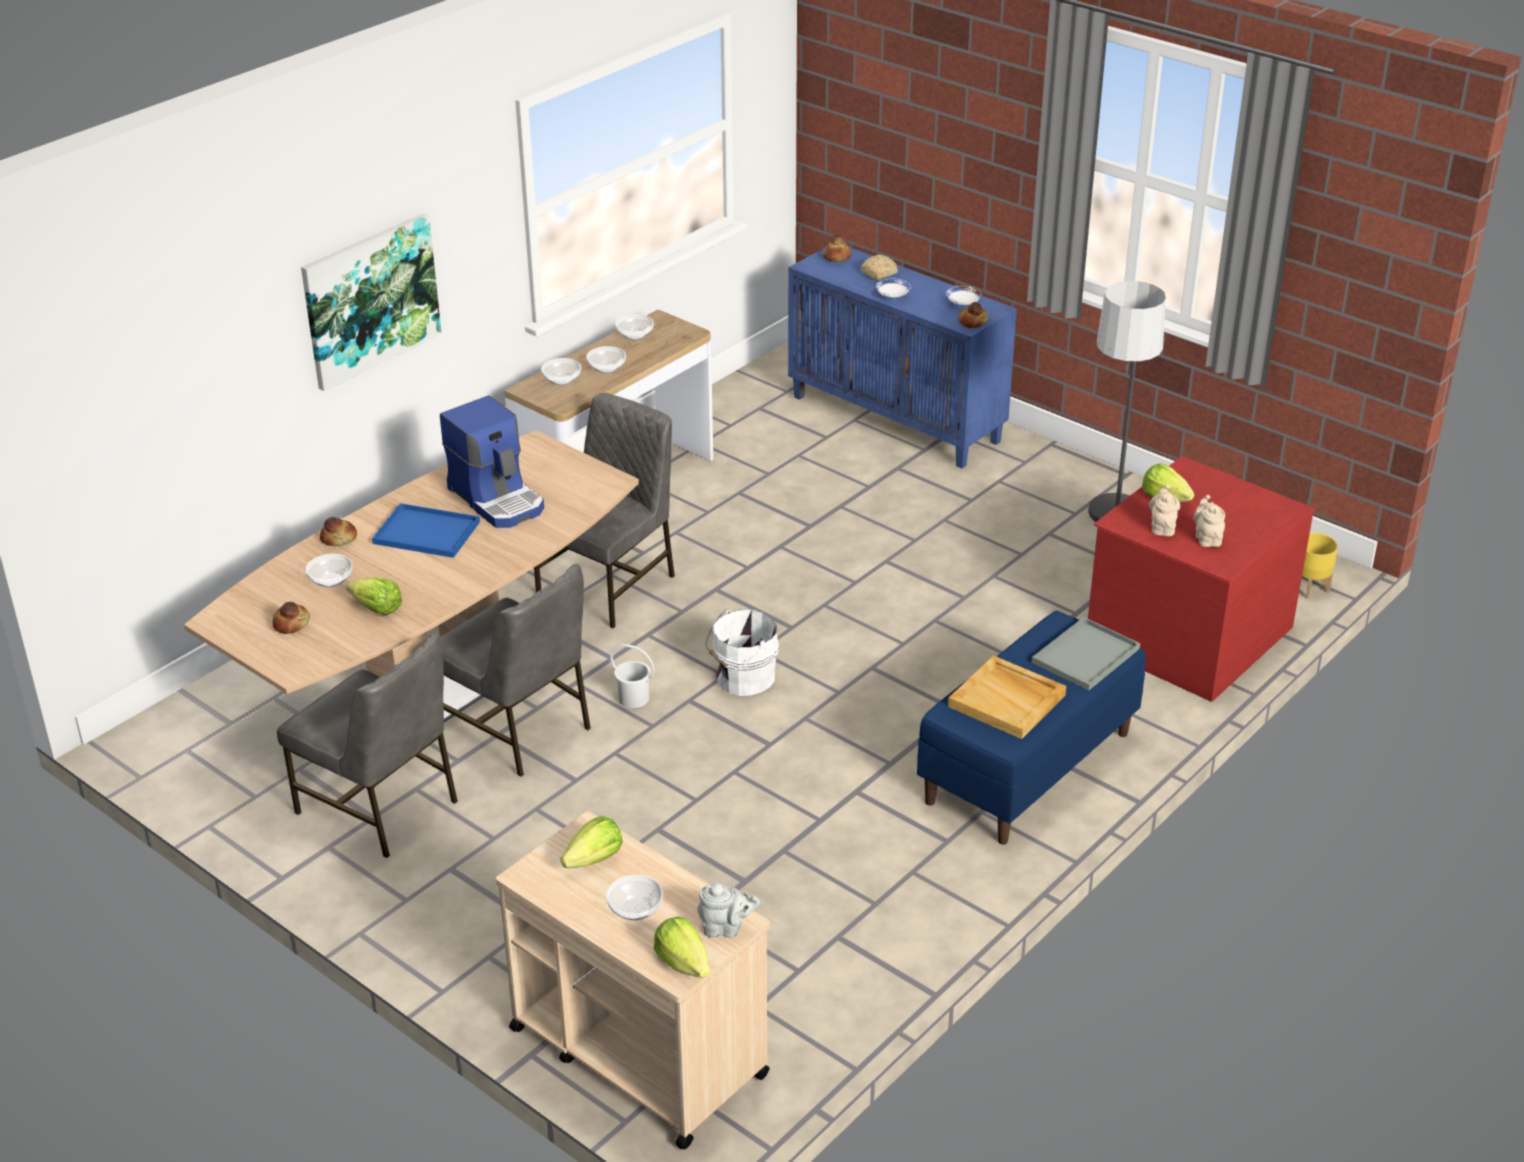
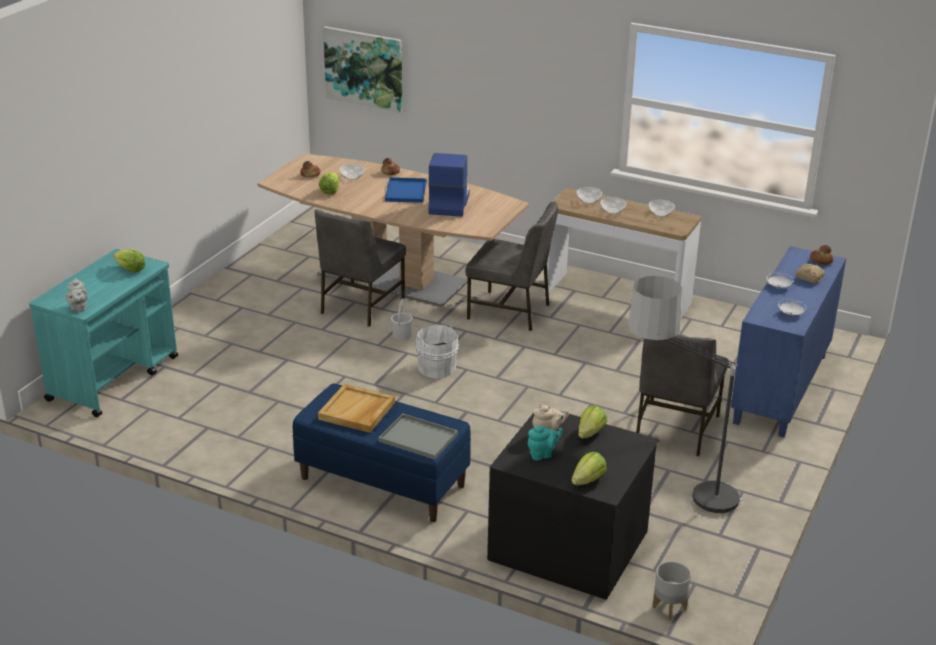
camera: 75 degrees right, 5 degrees down
grey chair [277,633,458,858] -> grey chair moved to [636,334,728,456]
picture [301,213,442,391] -> picture moved to [323,26,402,113]
coffee machine [440,395,544,528] -> coffee machine turned 150 degrees clockwise [428,153,470,217]
beige cart [496,811,770,1150] -> turquoise cart [29,249,178,417]
bowl [606,875,663,920] -> none
lettuce [654,917,710,978] -> lettuce moved to [571,452,607,485]
bread [958,302,988,328] -> none
red dresser [1088,456,1315,702] -> black dresser [487,412,660,600]
beige teapot [1193,495,1225,547] -> turquoise teapot [528,426,563,460]
yellow planter [1302,533,1338,599] -> grey planter [652,561,691,620]

